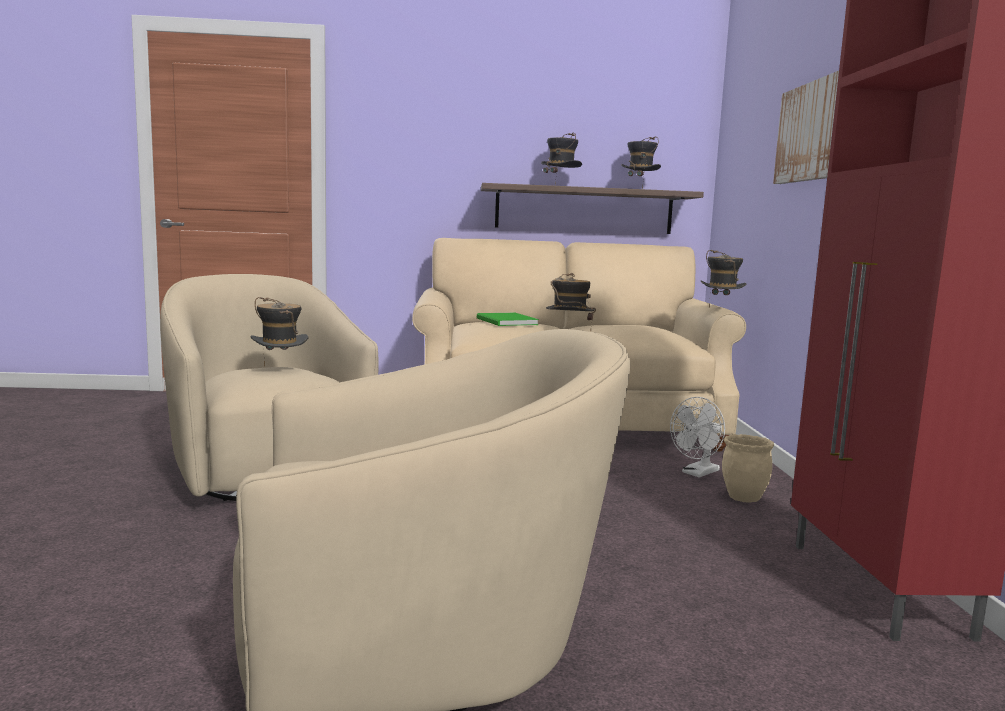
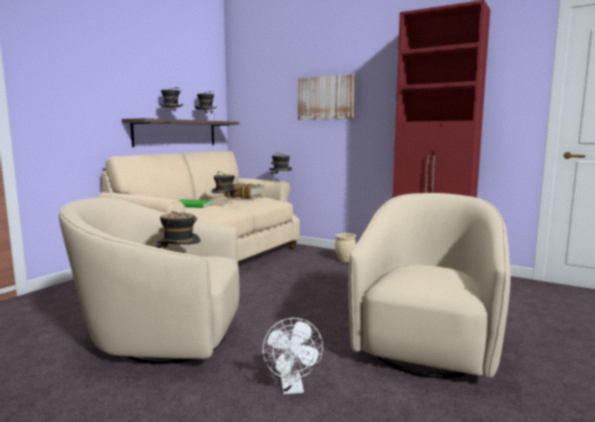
camera: 55 degrees left, 0 degrees up
white fan [670,397,725,478] -> white fan moved to [262,318,323,394]
none -> book [224,183,265,199]

